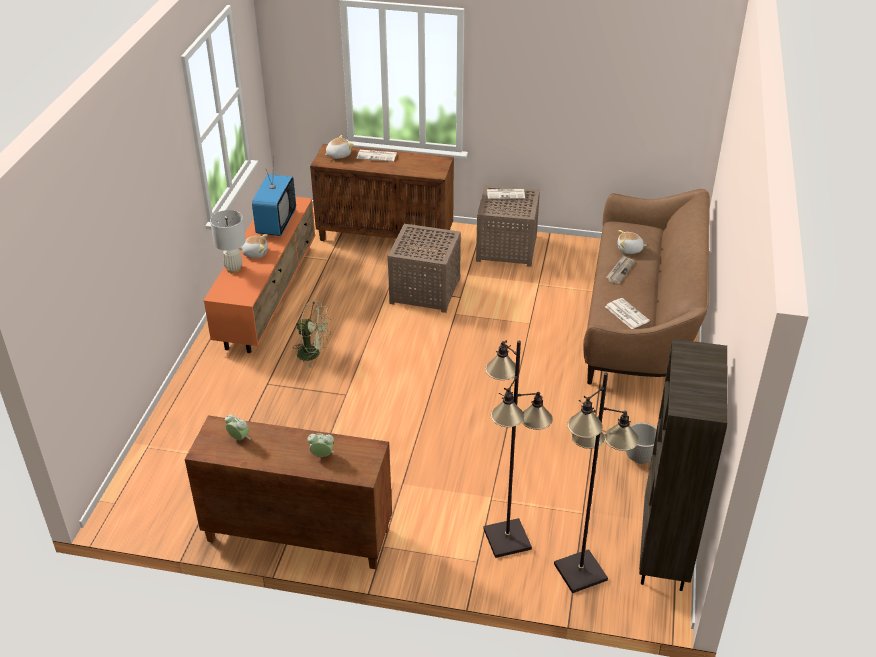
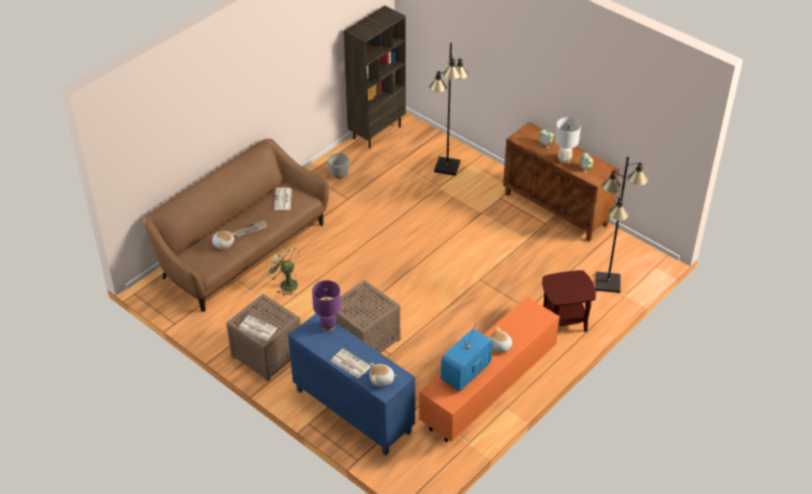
camera: 150 degrees left, 5 degrees up
white table lamp [210,210,246,273] -> white table lamp moved to [555,117,581,164]
green fan [293,301,331,368] -> green fan moved to [265,244,299,296]
brown cabinet [310,144,454,255] -> blue cabinet [288,314,415,456]
black floor lamp [554,372,639,593] -> black floor lamp moved to [595,156,648,293]
none -> purple table lamp [312,280,341,331]
none -> brown side table [542,270,596,332]

